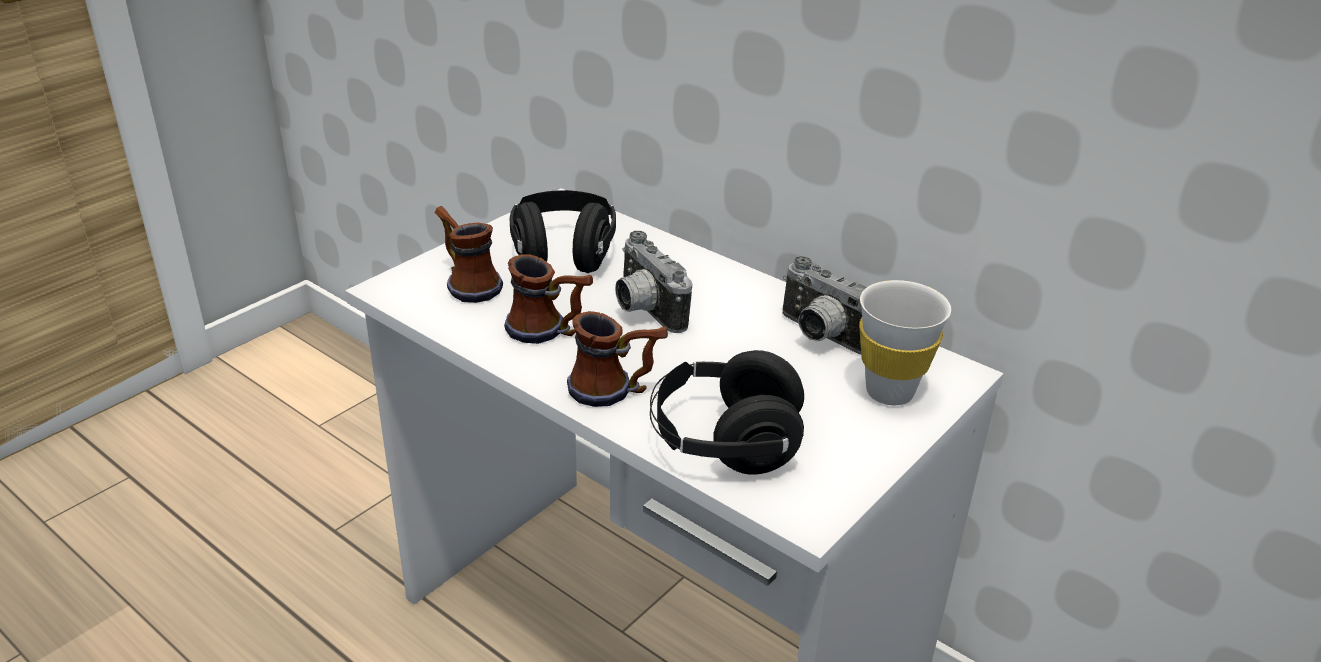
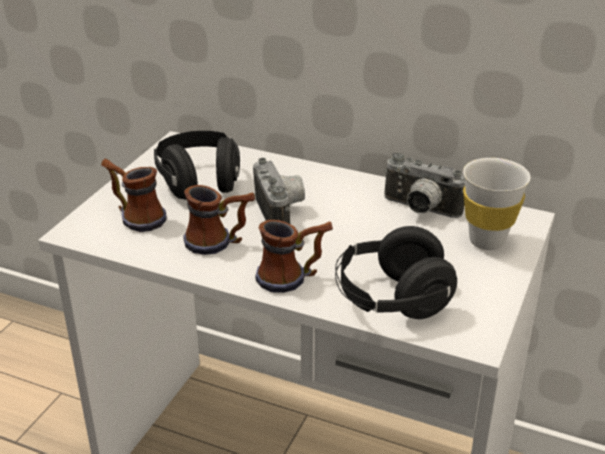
camera: 15 degrees left, 0 degrees up
camera [615,231,692,333] -> camera turned 150 degrees counterclockwise [253,158,305,225]

